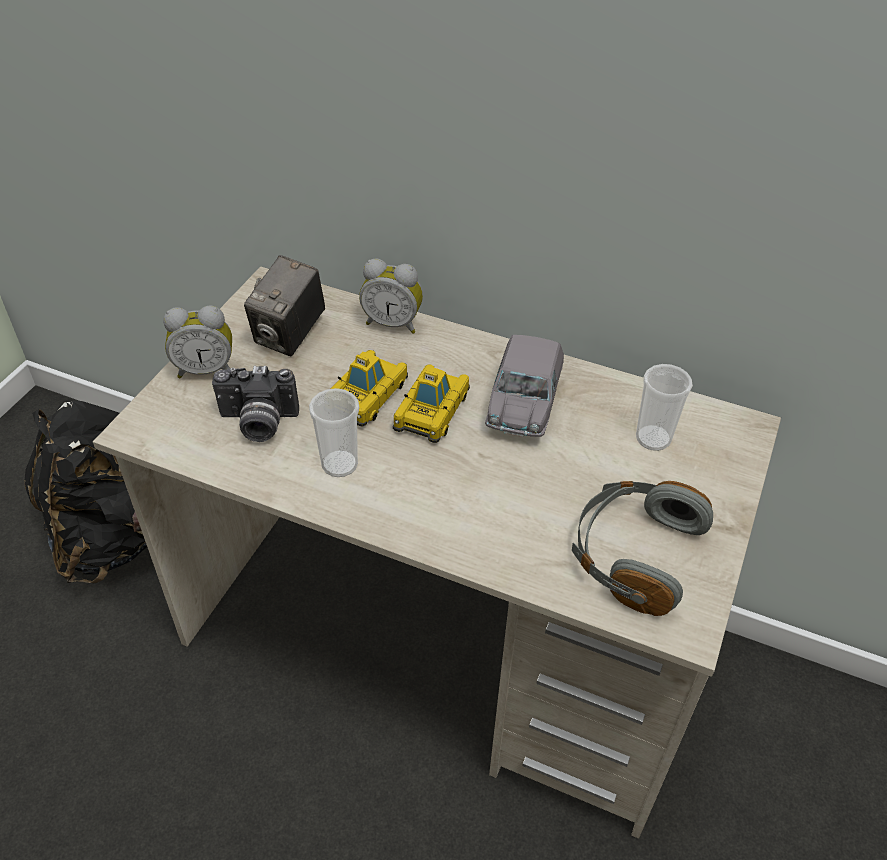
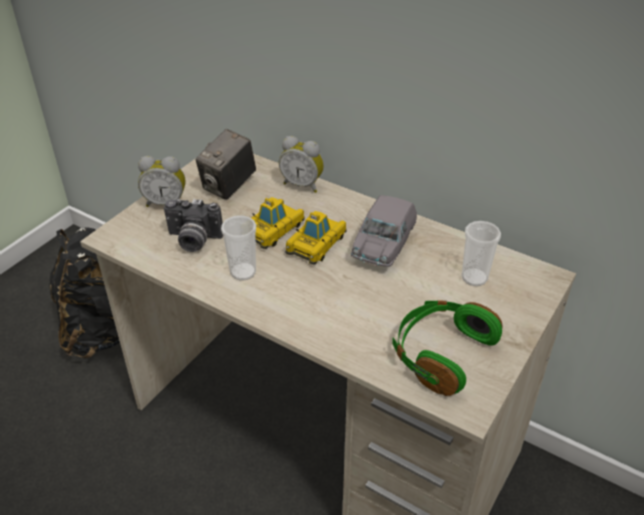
camera: 10 degrees right, 5 degrees down
grey headphones [572,481,713,616] -> green headphones [392,300,503,396]

